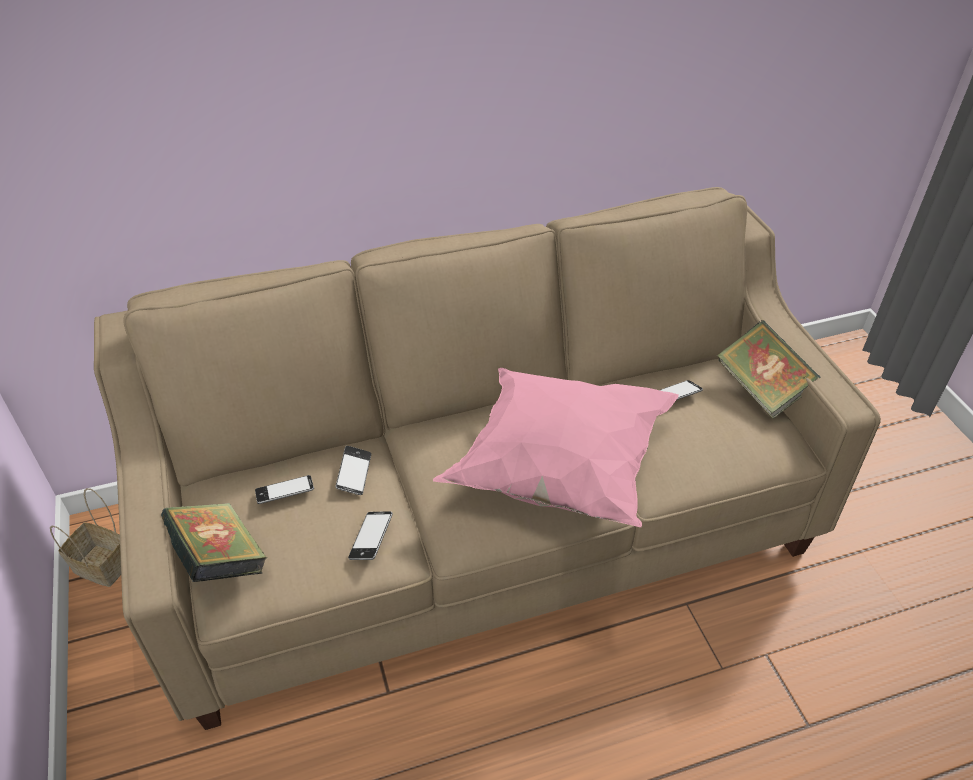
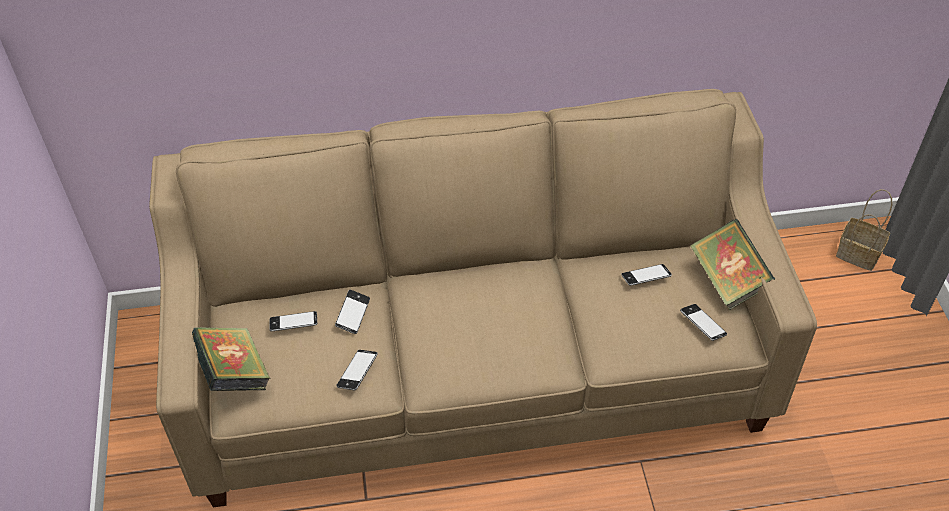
camera: 10 degrees right, 5 degrees up
basket [50,488,121,587] -> basket moved to [836,189,893,271]
pink pillow [433,368,679,527] -> none
none -> phone [680,304,727,341]

